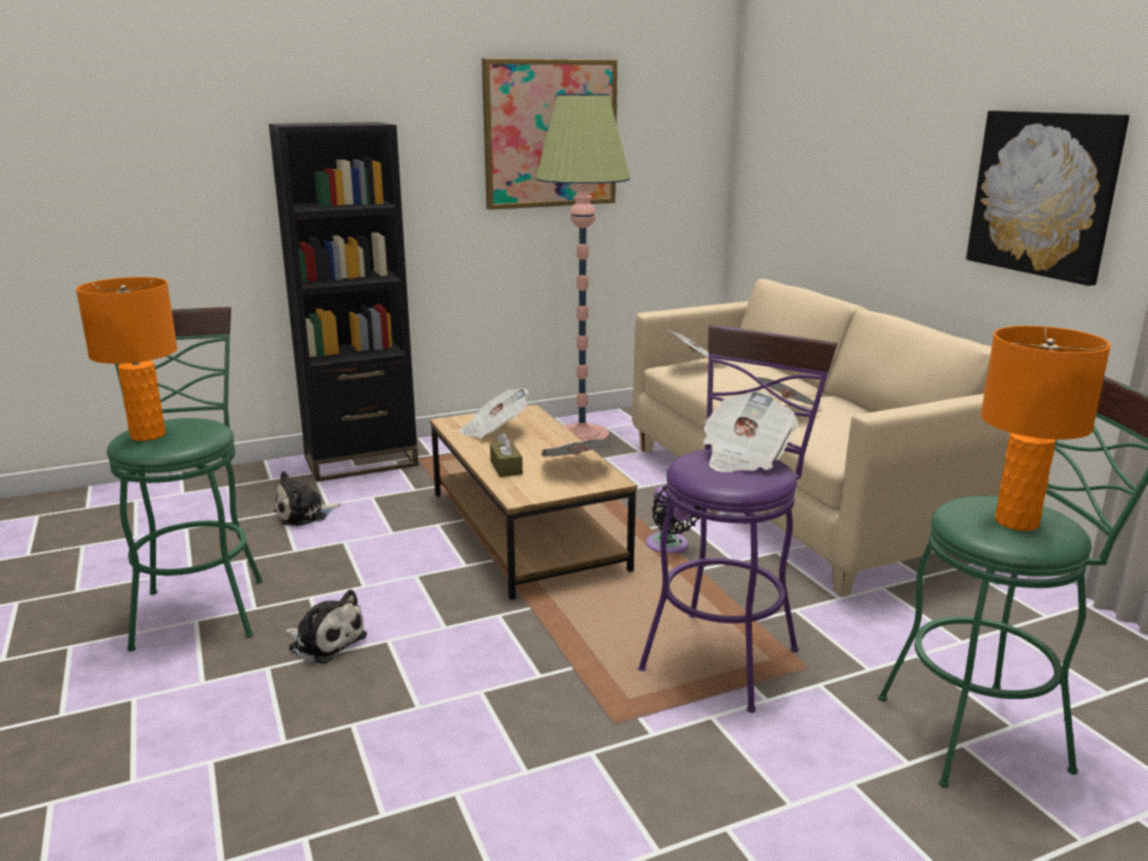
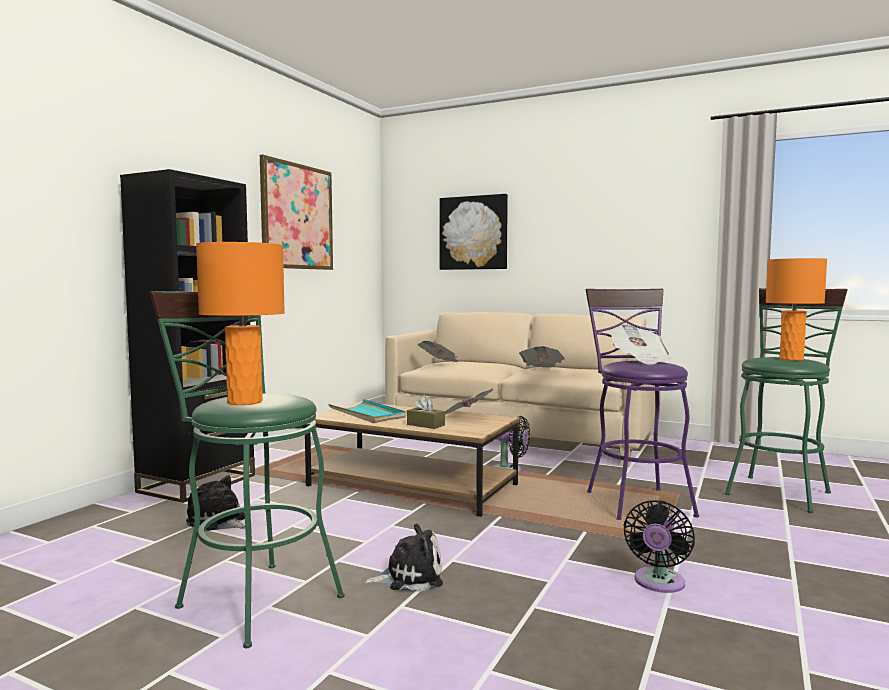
camera: 40 degrees left, 15 degrees down
plush toy [274,471,341,526] -> plush toy turned 105 degrees clockwise [186,475,245,531]
newspaper [459,388,529,439] -> turquoise tray [328,399,406,423]
floor lamp [536,93,630,441] -> none
picture [966,110,1129,286] -> picture moved to [440,194,508,270]
none -> black fan [623,500,695,593]

